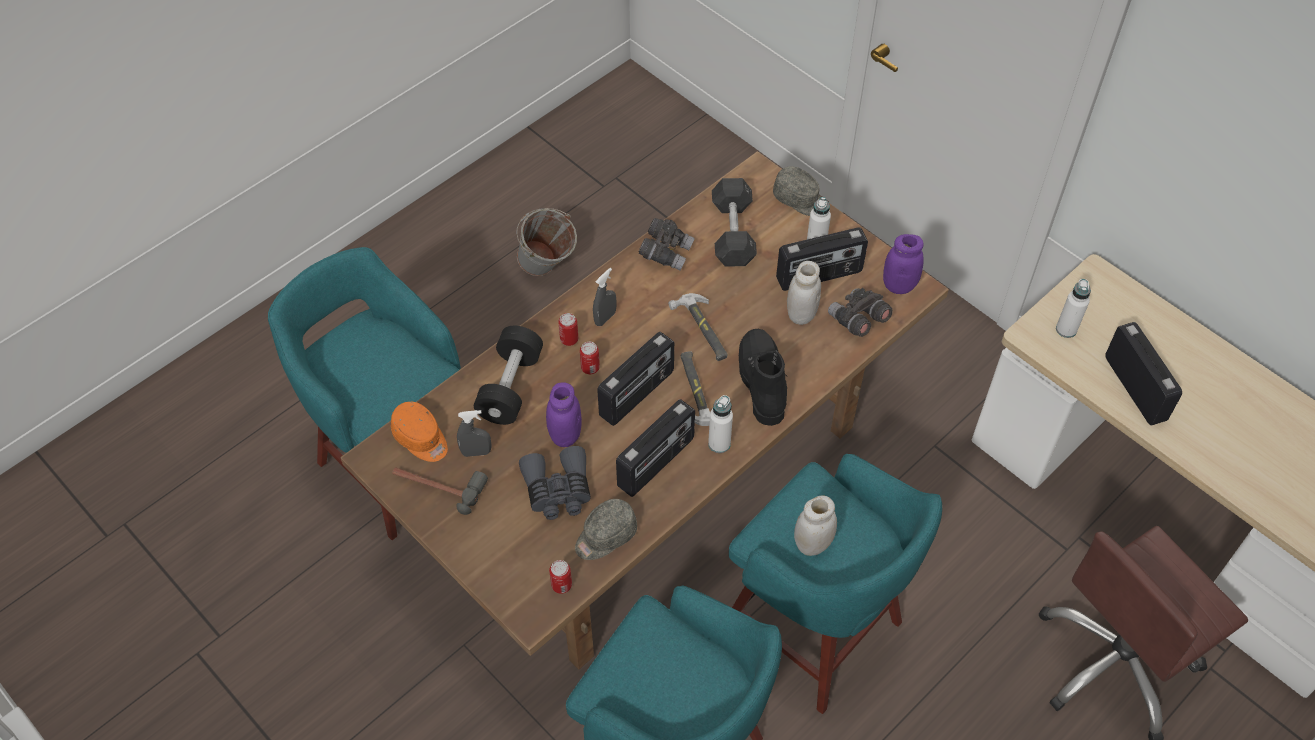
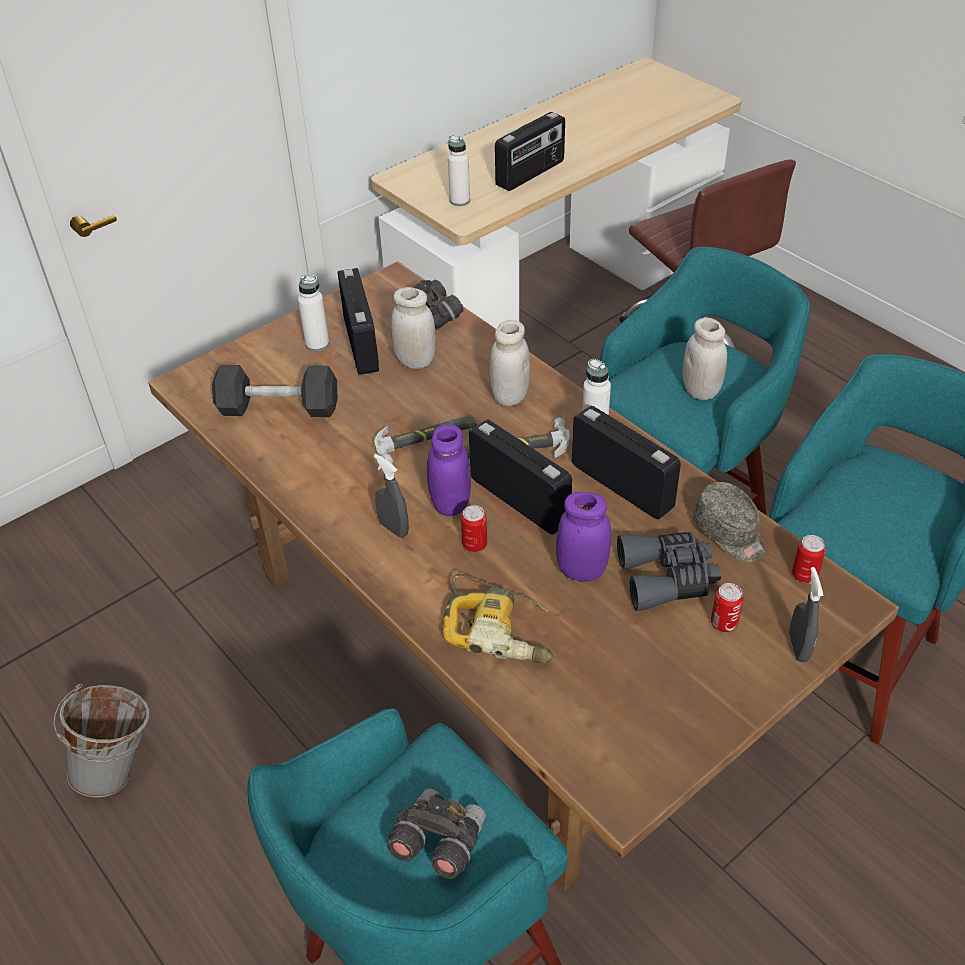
camera: 85 degrees left, 10 degrees down
orange cap [391,402,448,462] -> none
hammer [392,467,488,515] -> none
grey spray bottle [457,410,491,457] -> grey spray bottle moved to [789,567,823,662]
black dumbbell [474,326,543,425] -> power drill [443,574,554,664]
can [558,313,578,346] -> can moved to [711,583,744,632]
grey binoculars [638,218,695,270] -> grey binoculars moved to [387,789,486,879]
black boot [739,329,787,426] -> white jar [489,320,530,406]
grey cap [773,166,821,216] -> none
purple jar [883,234,924,294] -> purple jar moved to [427,424,471,516]
radio [1105,322,1182,425] -> radio turned 150 degrees clockwise [495,112,565,191]

